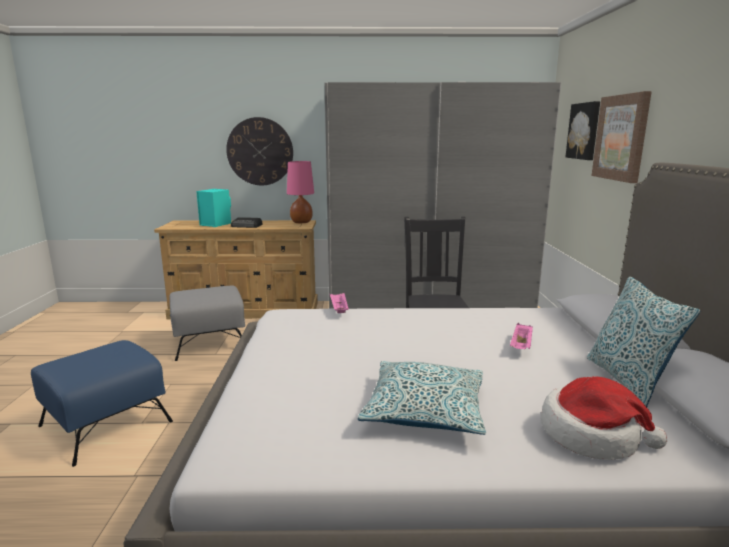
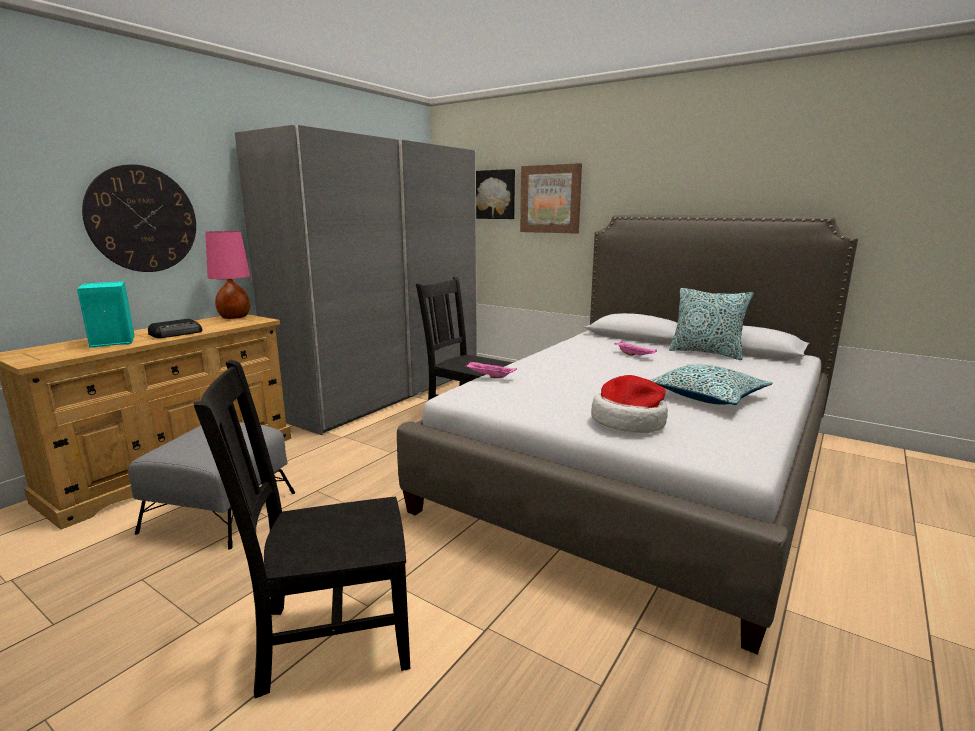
camera: 55 degrees left, 0 degrees up
blue ottoman [31,340,173,467] -> black chair [193,360,410,698]
hat [541,376,667,460] -> hat moved to [591,375,668,433]

